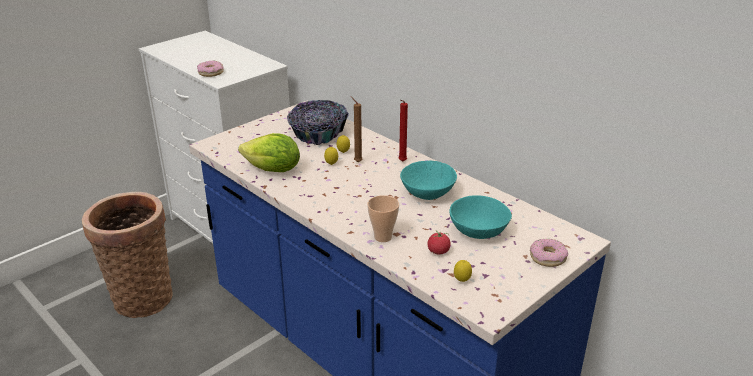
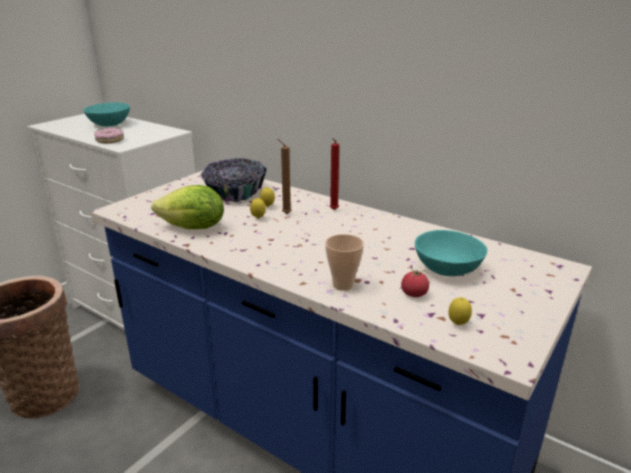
camera: 10 degrees left, 5 degrees down
turquoise bowl [400,161,457,200] -> turquoise bowl moved to [83,102,130,126]
donut [530,239,568,267] -> none

